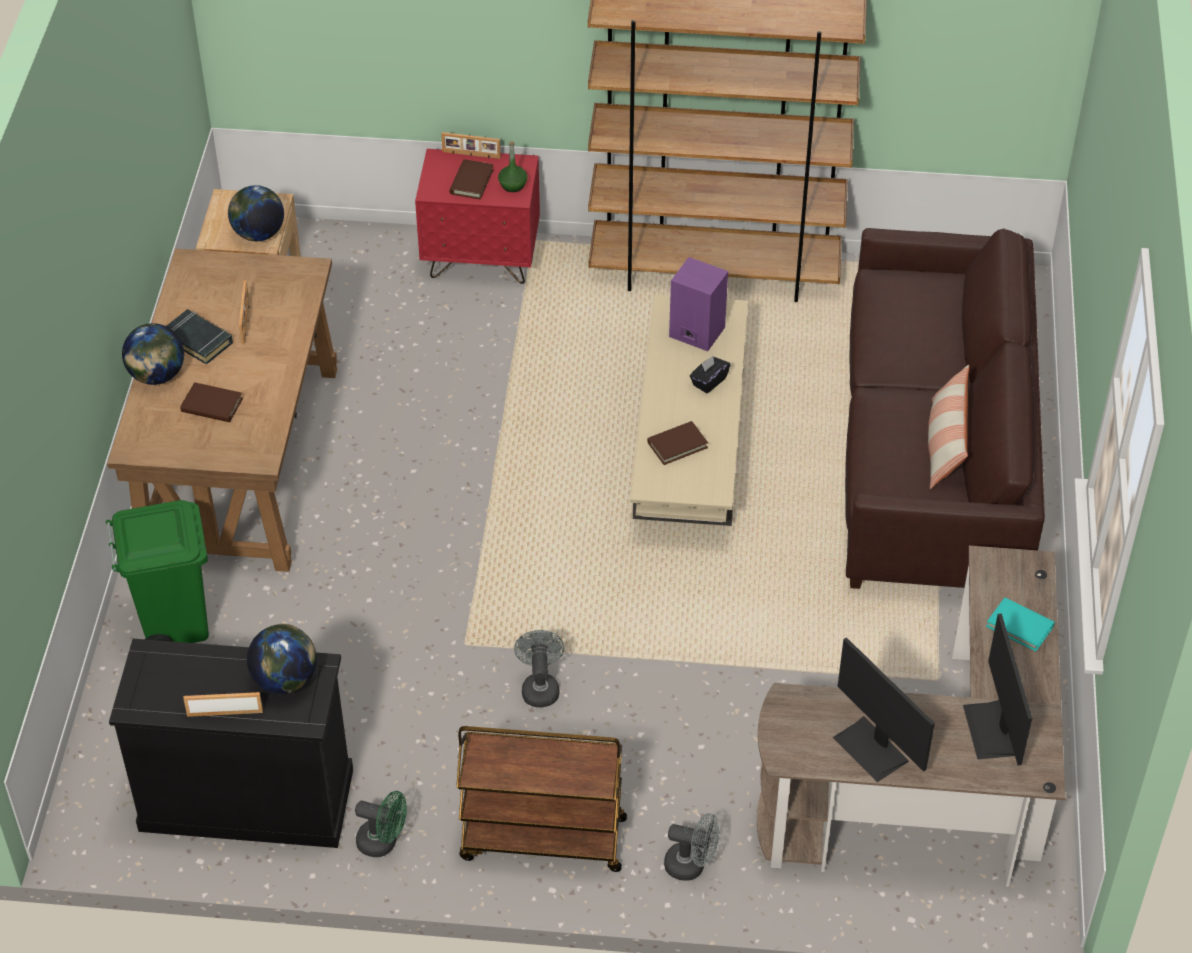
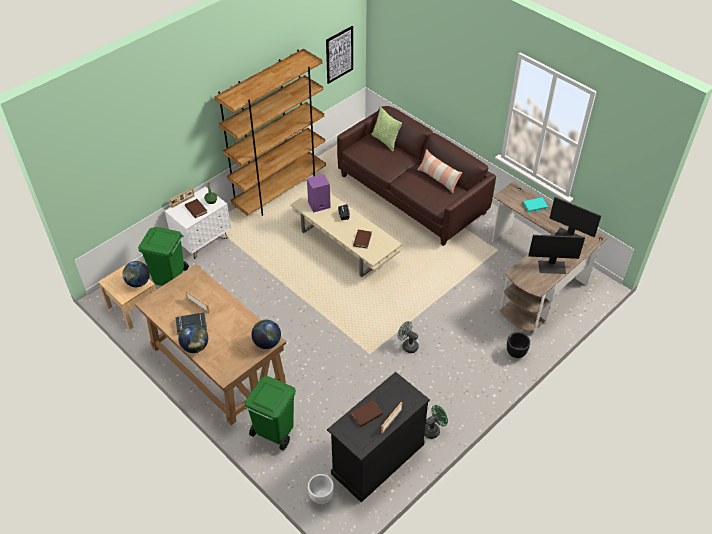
camera: 50 degrees left, 0 degrees up
brown book [181,382,243,422] -> brown book moved to [351,400,383,427]
globe [247,624,317,694] -> globe moved to [252,320,281,349]
red nightstand [415,149,540,284] -> white nightstand [165,187,231,259]
brown cart [456,726,627,872] -> none
grey fan [664,813,719,881] -> black planter [507,332,530,358]
none -> green trash can [138,227,189,286]
none -> white planter [308,474,334,504]
none -> picture [326,26,353,84]
none -> pillow [371,107,402,152]

